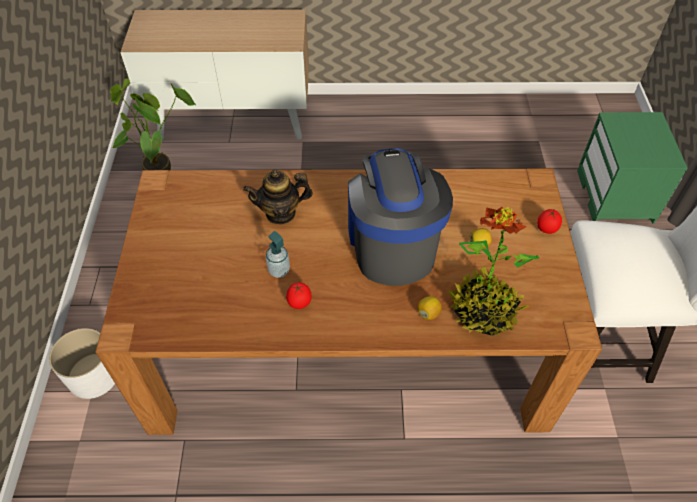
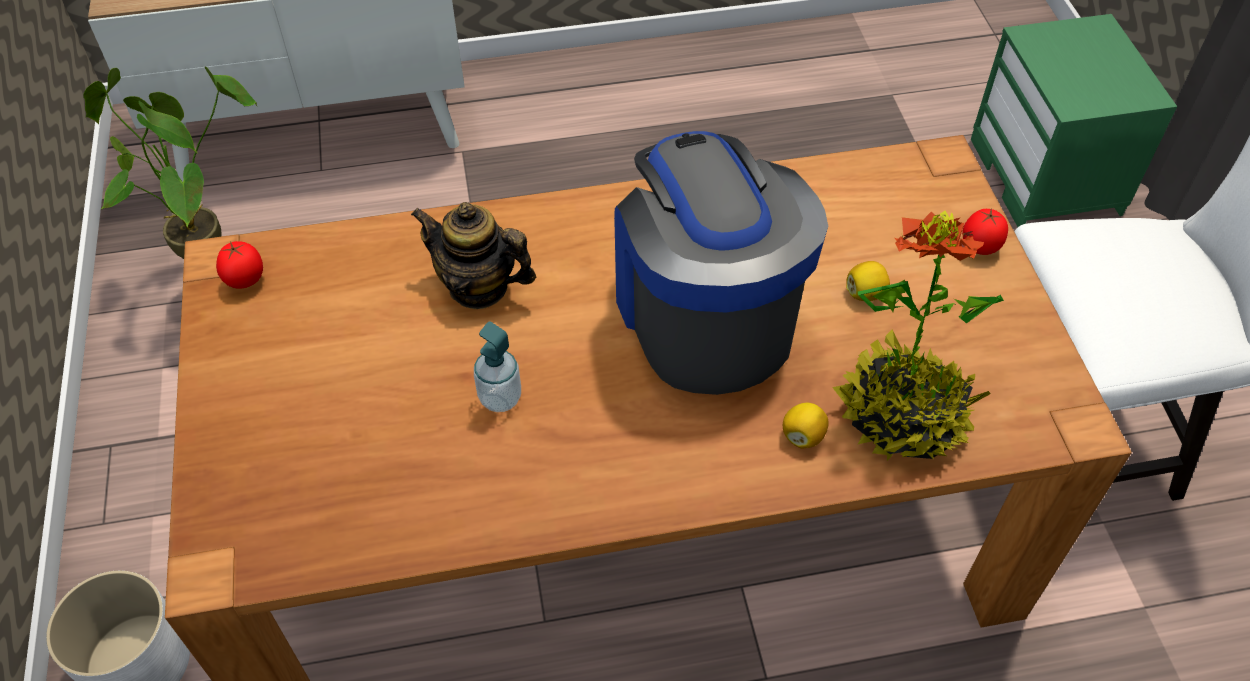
camera: 10 degrees left, 0 degrees up
teapot [243,170,313,224] -> teapot turned 45 degrees clockwise [411,202,536,309]
tomato [286,282,312,309] -> tomato moved to [216,241,263,289]

